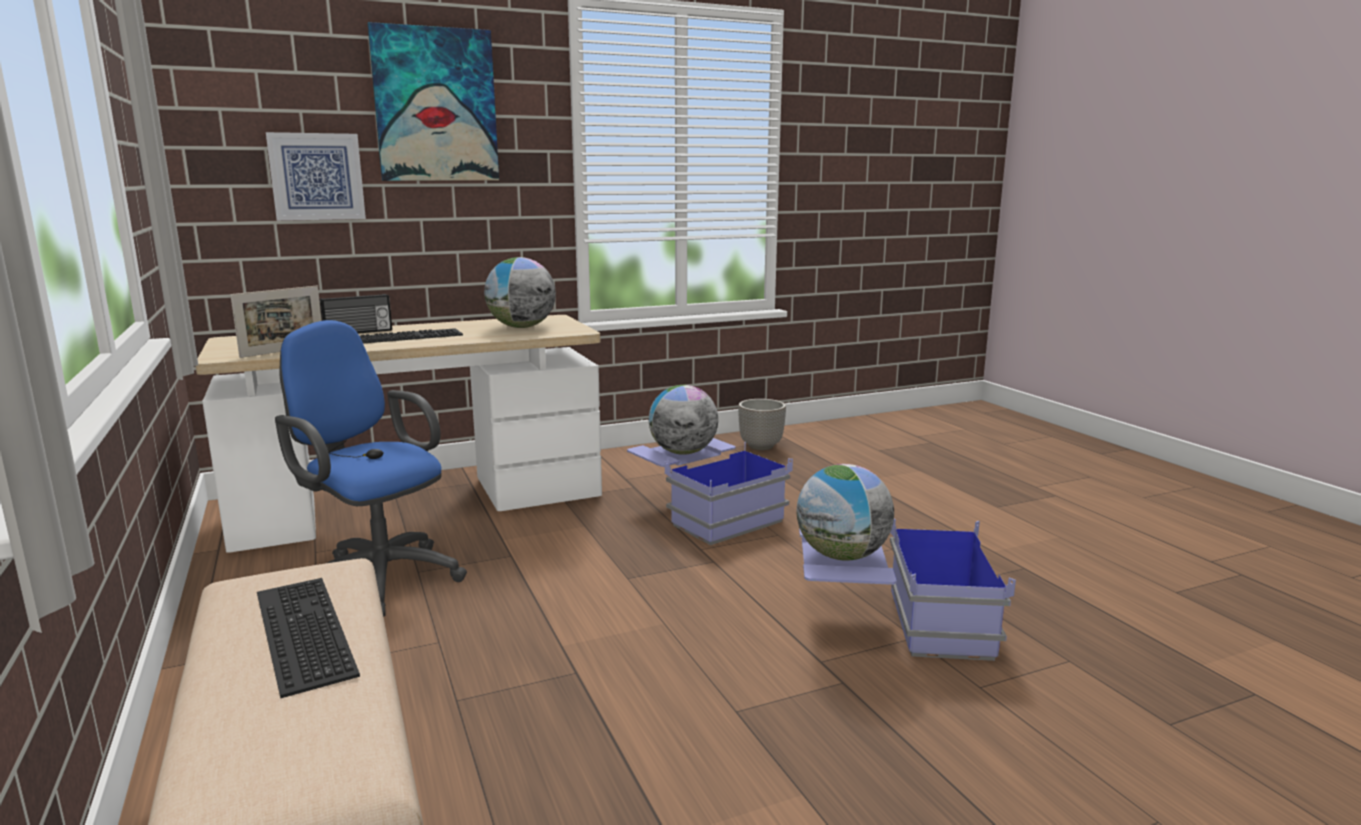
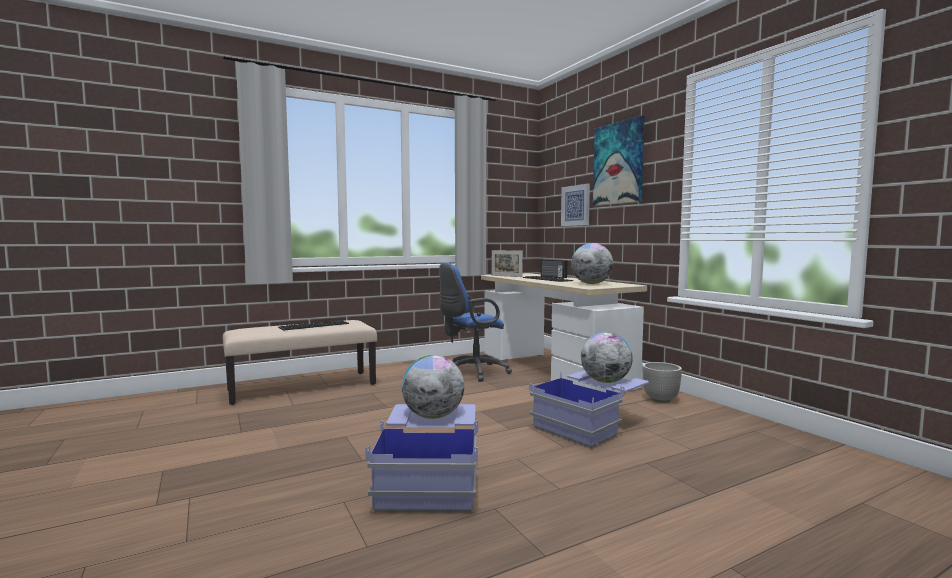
camera: 85 degrees right, 10 degrees down
blue office chair [275,320,467,617] -> blue office chair turned 150 degrees counterclockwise [439,262,512,382]
planter [738,399,786,450] -> planter moved to [642,362,682,403]

